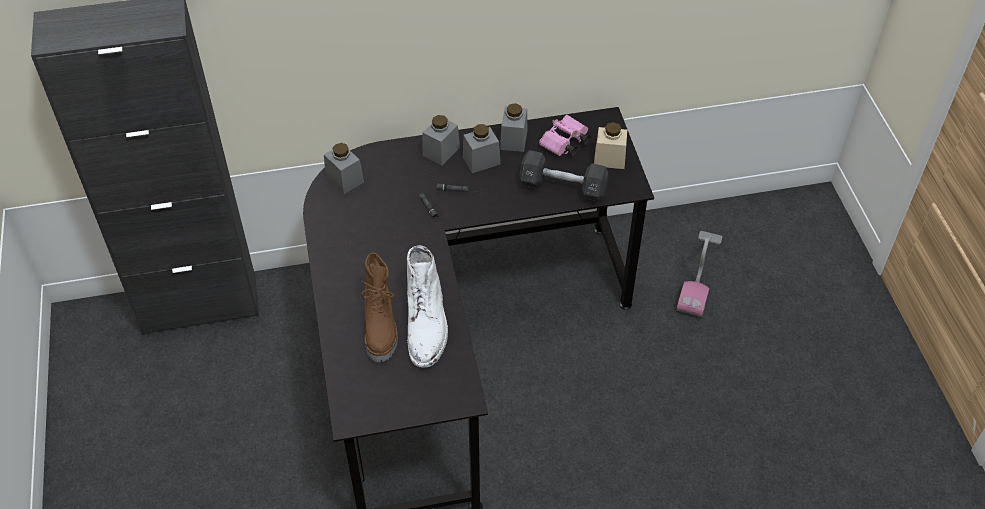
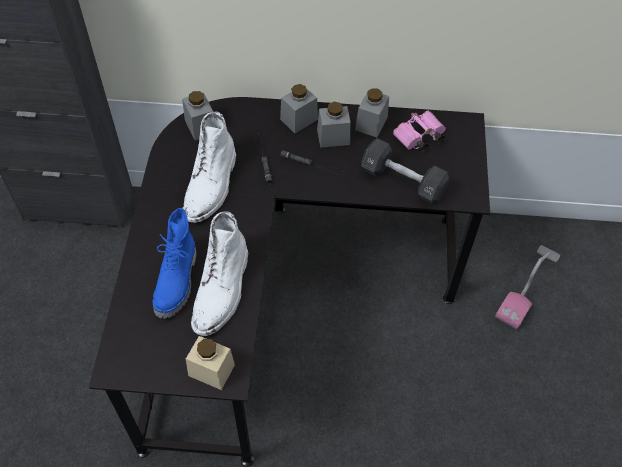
camera: 15 degrees right, 5 degrees up
brown boot [361,253,398,362] -> blue boot [152,208,197,319]
beige jar [594,122,627,169] -> beige jar moved to [186,336,235,390]
none -> white boot [183,112,236,223]

